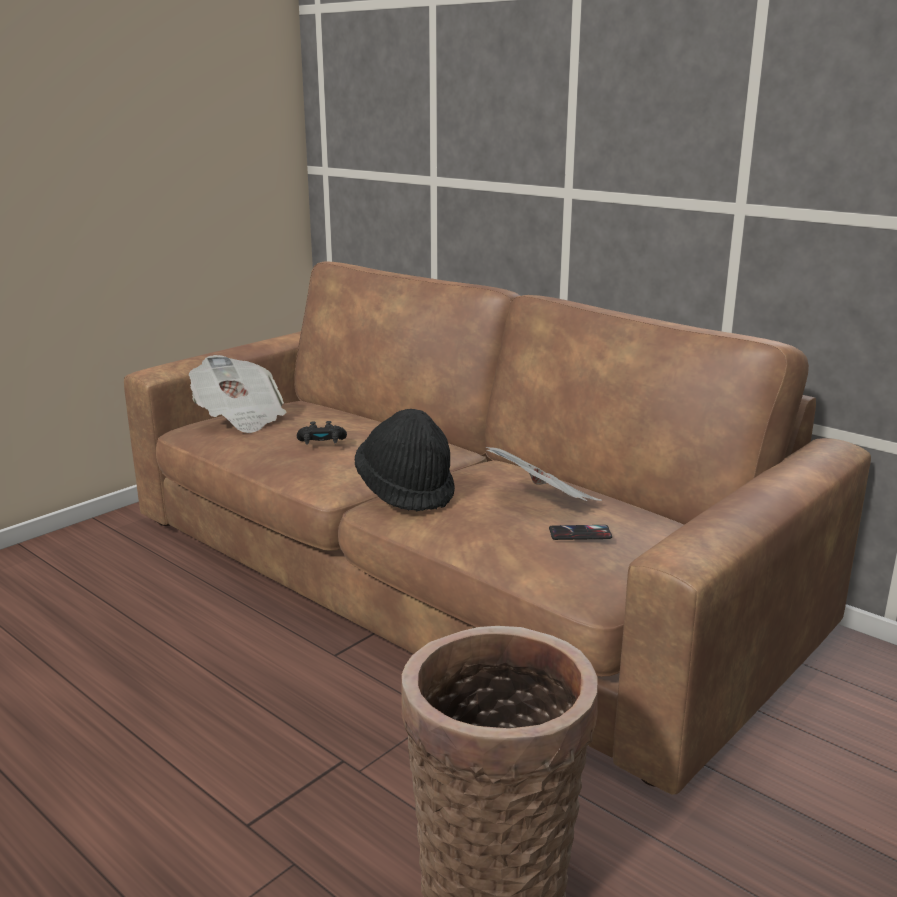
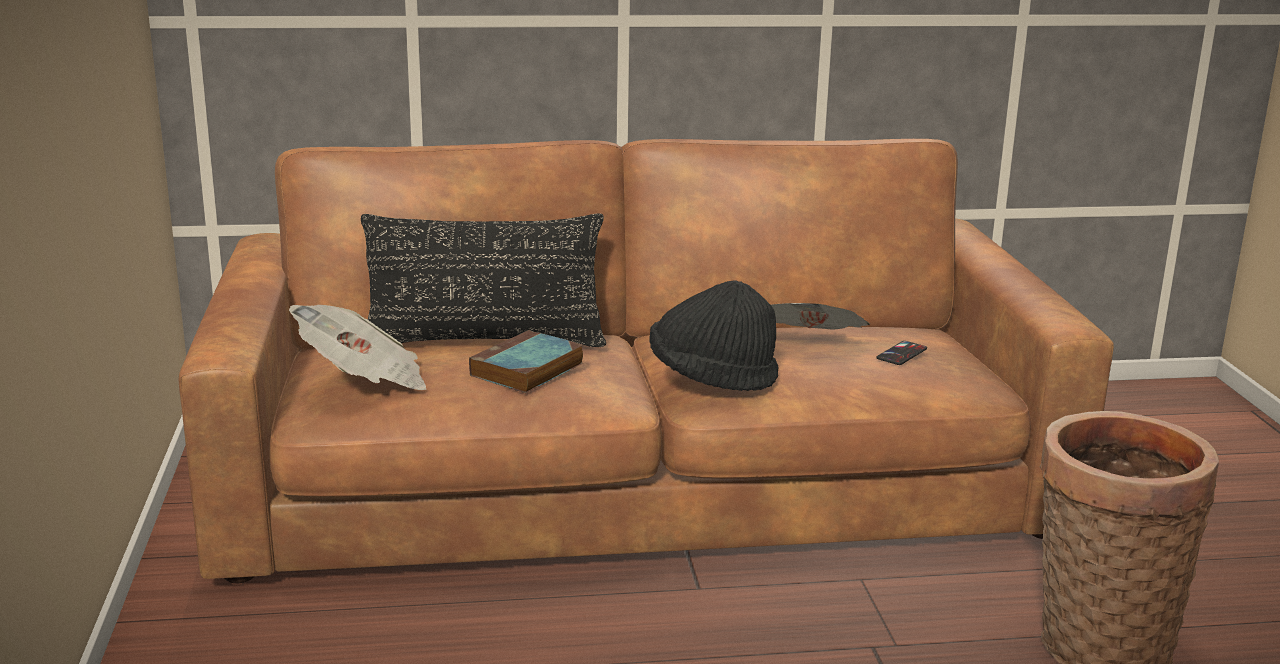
camera: 50 degrees left, 0 degrees up
black game controller [297,421,347,445] -> book [469,330,583,393]
none -> black pillow [361,213,606,347]

